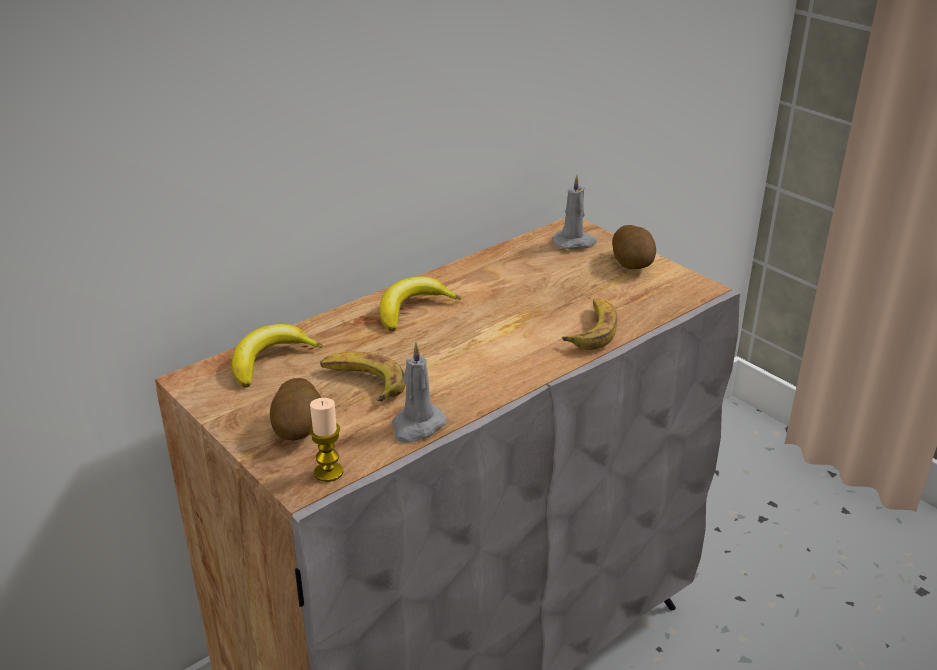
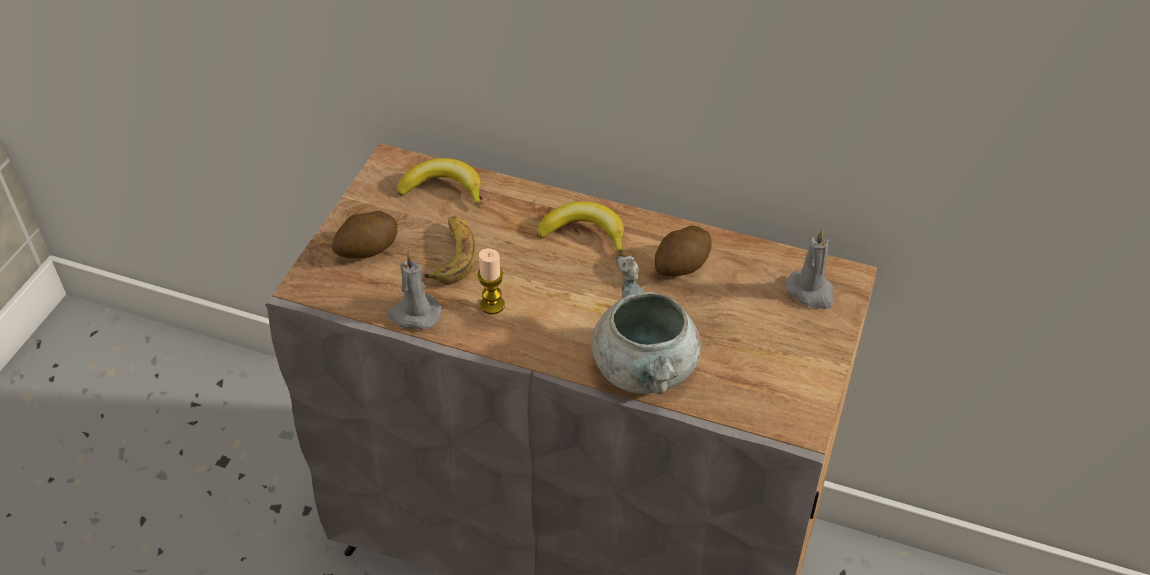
camera: 60 degrees right, 15 degrees up
candle [309,398,343,482] -> candle moved to [478,248,505,314]
banana [562,299,617,350] -> grey cooking pot [592,255,701,394]
potato [612,225,656,269] -> potato moved to [655,226,712,277]

